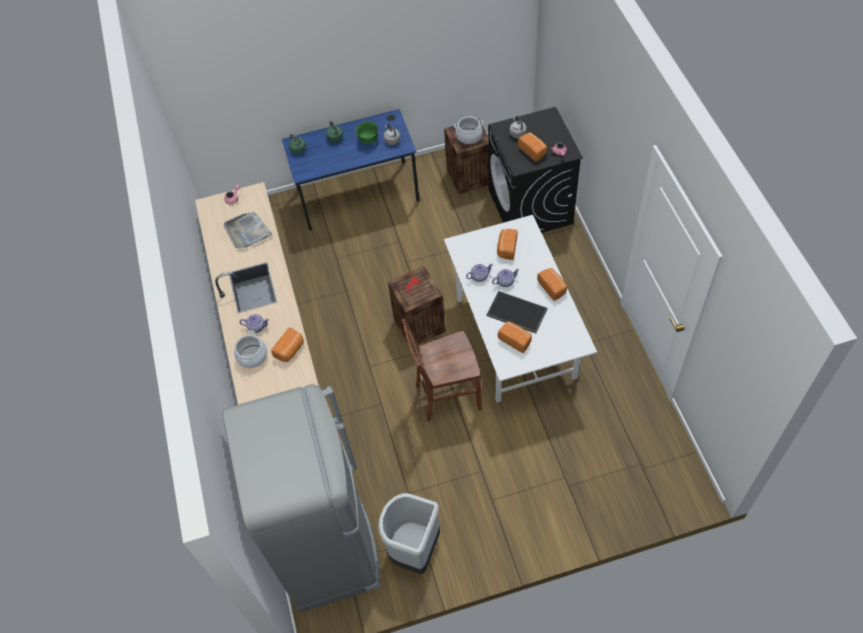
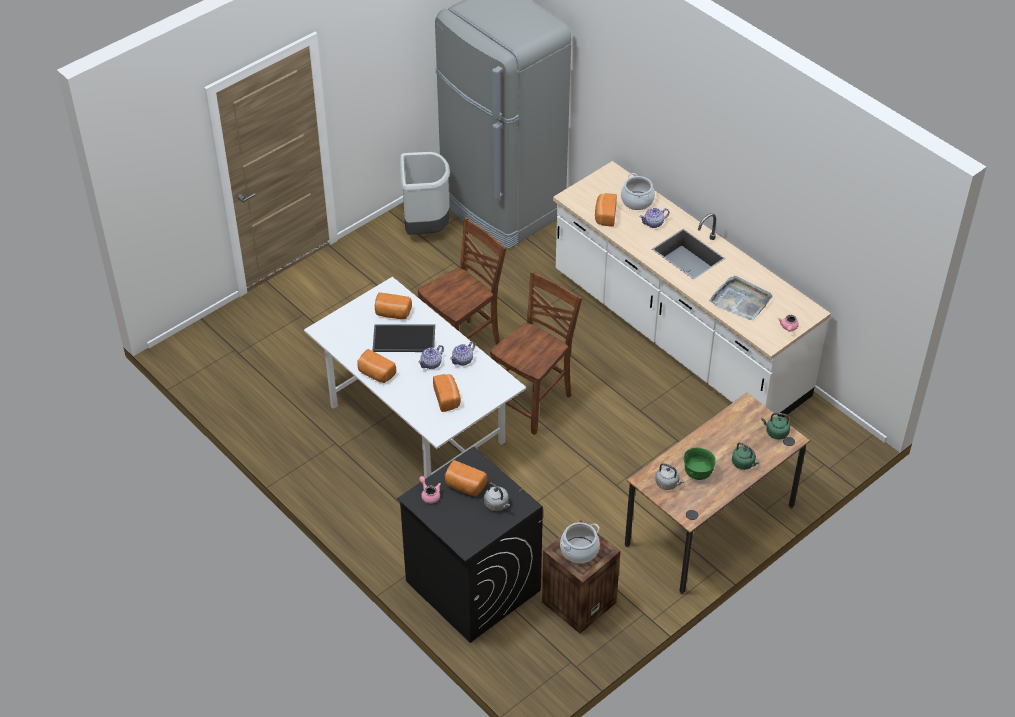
camera: 150 degrees right, 10 degrees down
blue desk [282,109,420,231] -> brown desk [625,393,810,594]
crate [388,266,446,344] -> brown chair [490,271,582,435]

